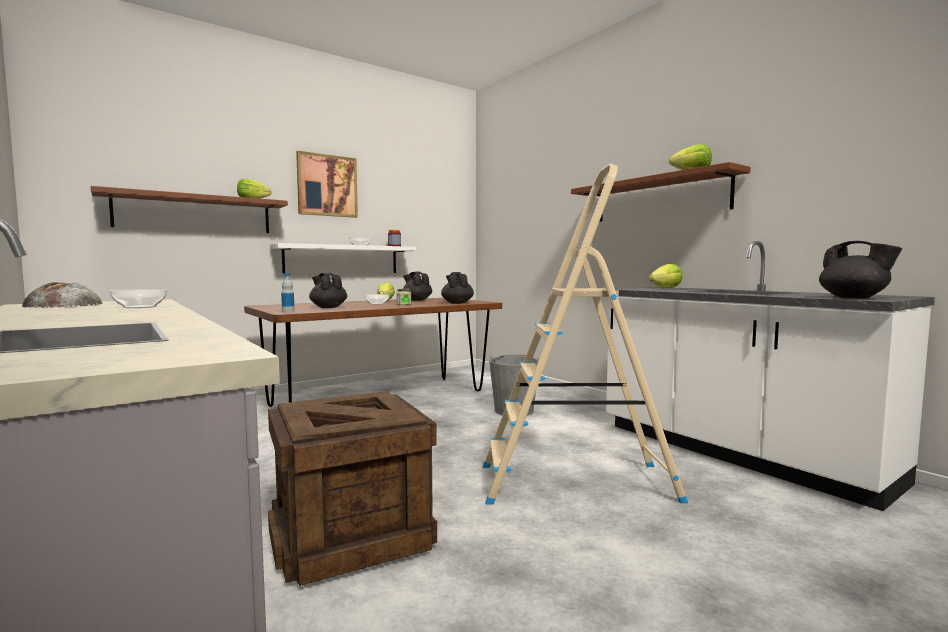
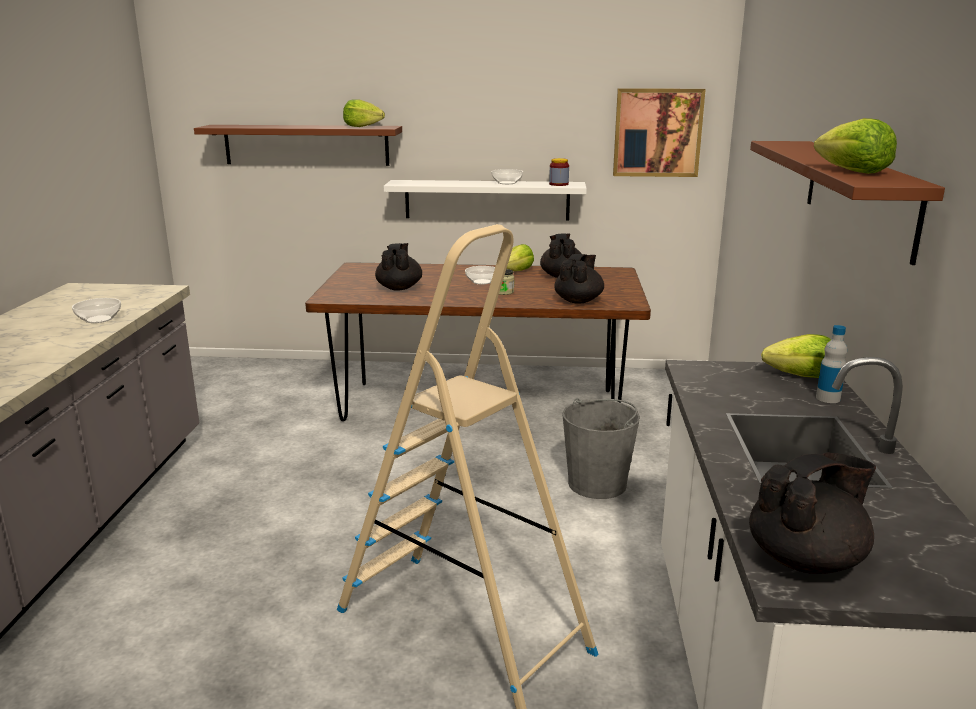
camera: 40 degrees right, 15 degrees up
bread [22,282,103,308] -> none
crate [268,391,437,586] -> none
bottle [281,273,295,313] -> bottle moved to [816,325,847,403]
picture [296,151,358,218] -> picture moved to [613,88,706,177]
black teapot [819,241,902,298] -> black teapot turned 120 degrees counterclockwise [749,453,876,574]

